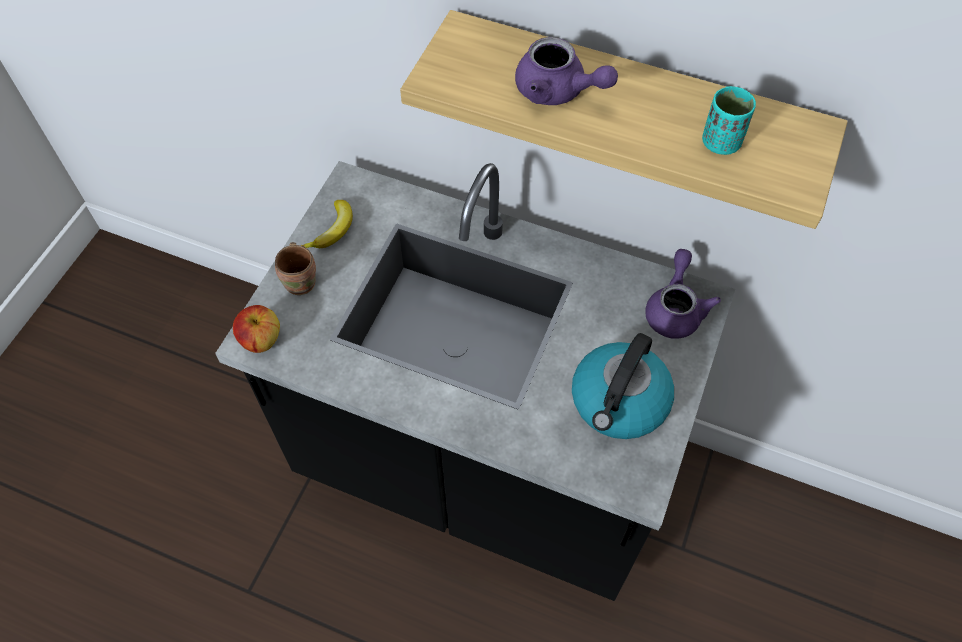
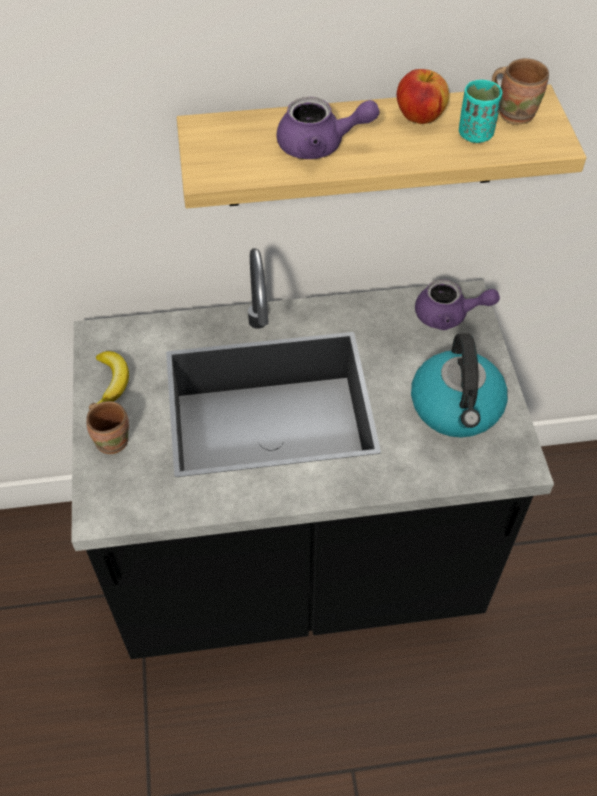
camera: 30 degrees left, 5 degrees down
apple [233,305,280,353] -> apple moved to [397,69,449,124]
purple teapot [645,249,721,339] -> purple teapot turned 120 degrees clockwise [415,279,500,330]
none -> brown mug [492,58,549,124]

